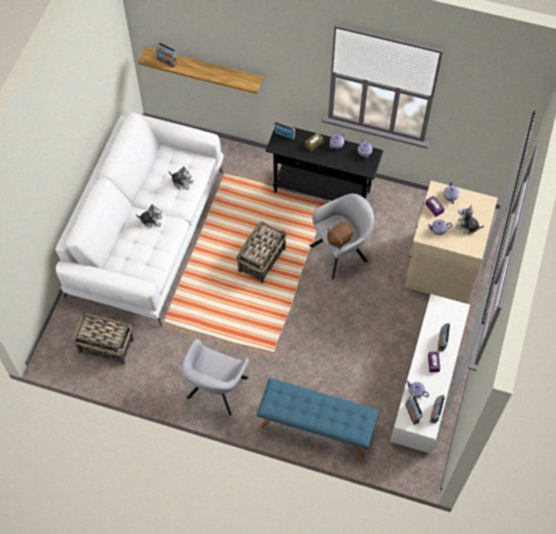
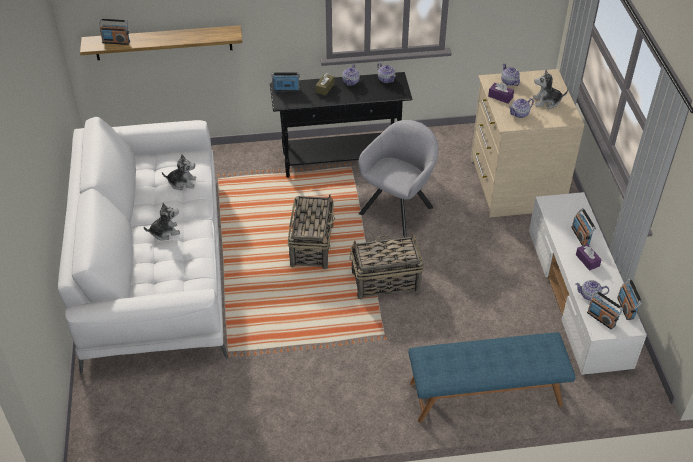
camera: 25 degrees left, 15 degrees down
basket [72,312,134,365] -> basket moved to [350,234,424,299]
grey armchair [181,339,249,416] -> none
brown plush toy [327,222,353,249] -> none

